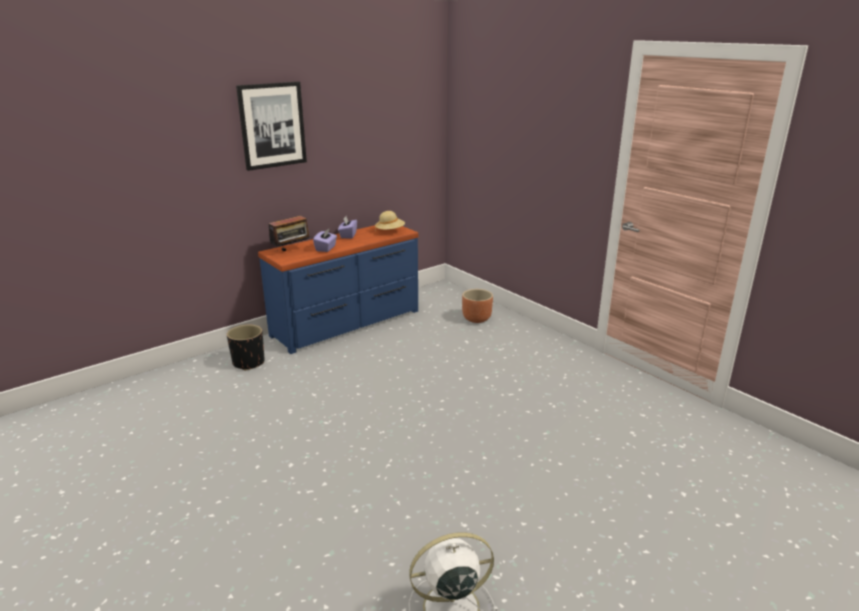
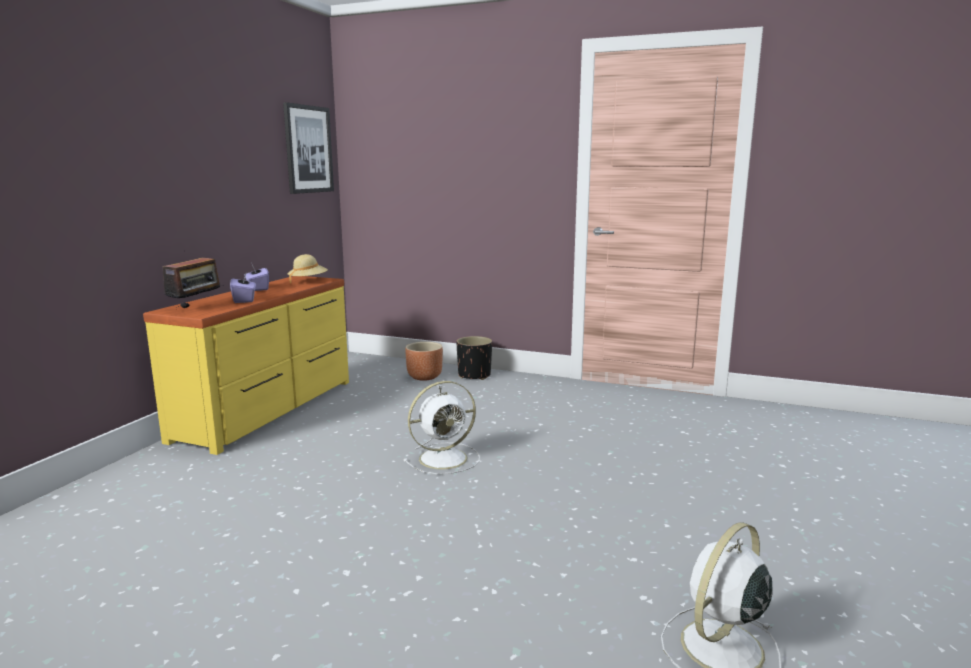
camera: 30 degrees left, 10 degrees down
black planter [227,325,264,371] -> black planter moved to [456,336,492,380]
picture [236,82,307,171] -> picture moved to [283,102,334,194]
blue dresser [258,225,418,354] -> yellow dresser [143,276,349,455]
none -> white fan [403,381,480,474]

